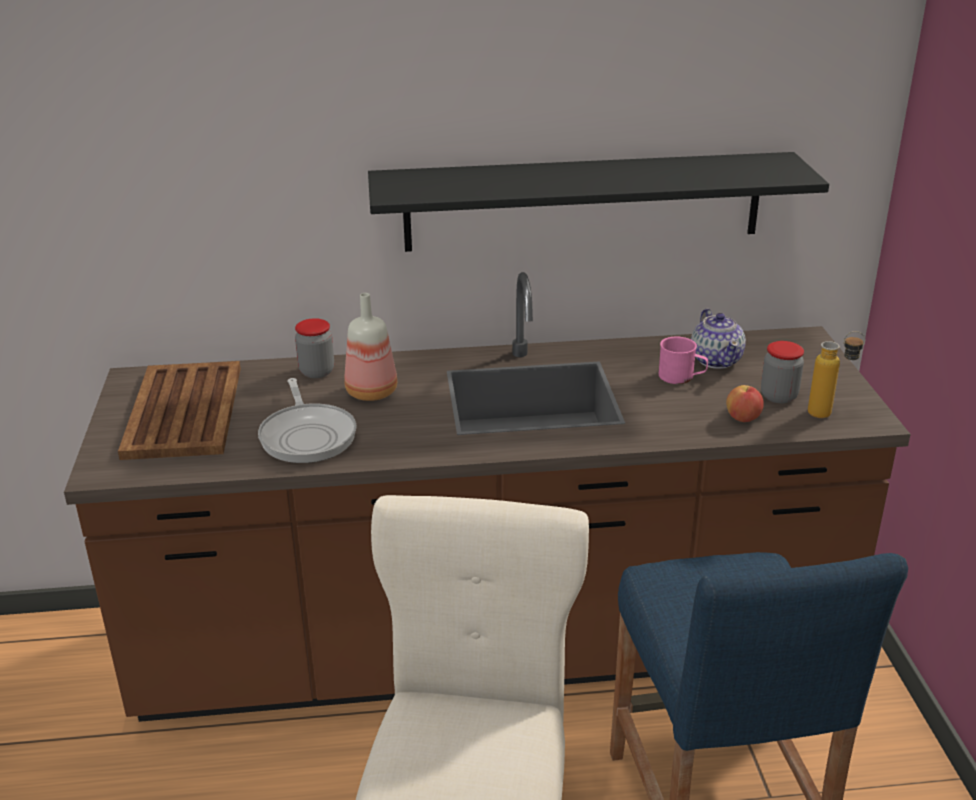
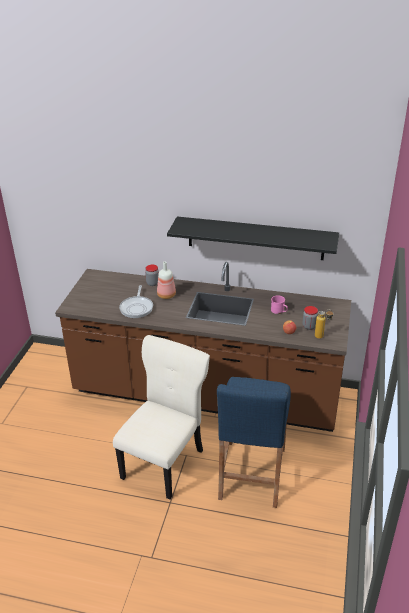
camera: 20 degrees right, 5 degrees up
brown tray [118,361,241,460] -> none
teapot [691,309,746,369] -> none

